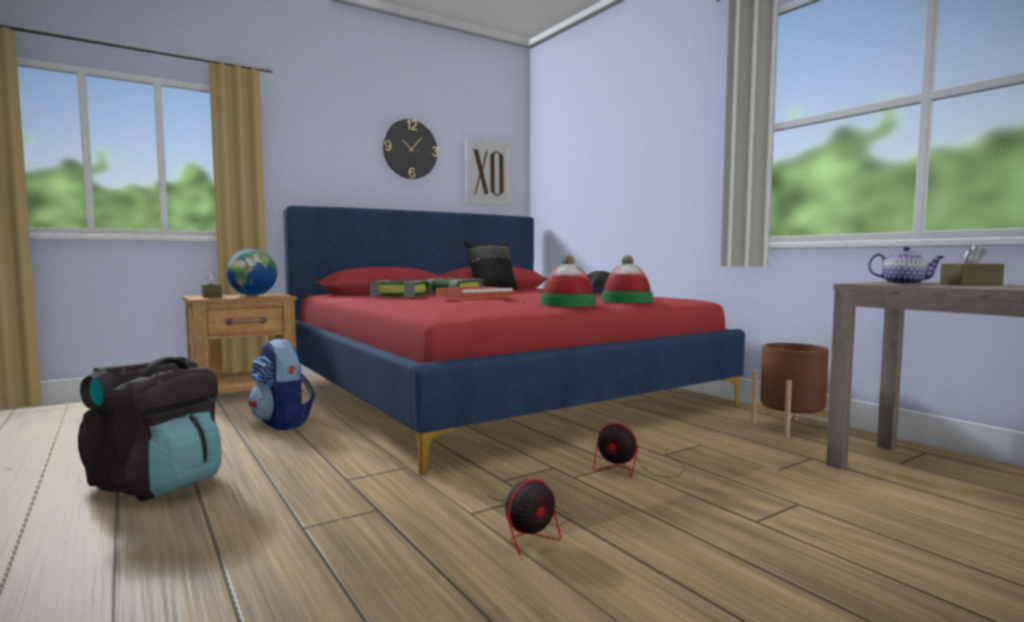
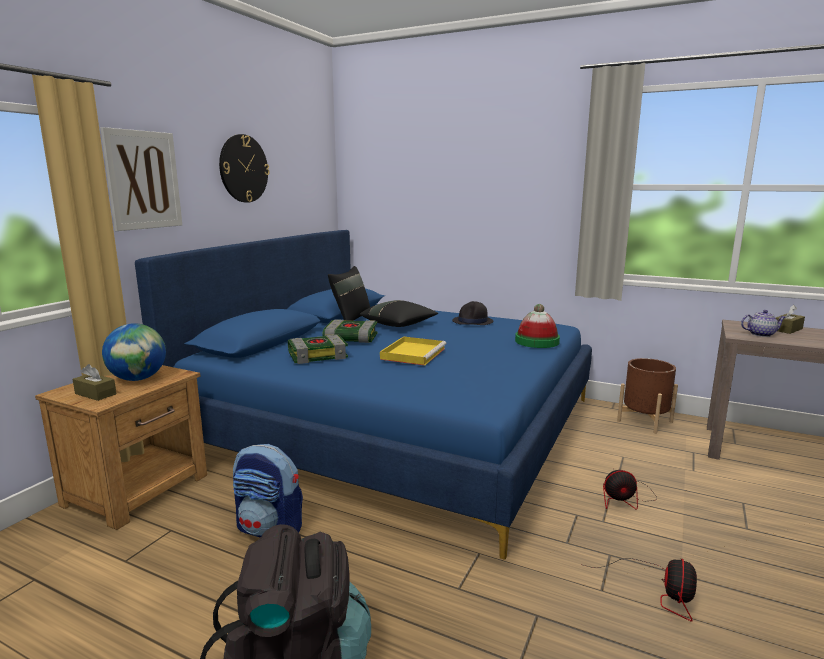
camera: 30 degrees left, 10 degrees up
red bed [283,206,745,475] -> blue bed [135,230,592,560]
red tray [436,286,513,299] -> yellow tray [380,336,446,366]
picture [465,138,511,206] -> picture moved to [100,127,182,231]
hat [540,255,596,307] -> none
none -> black pillow [360,300,438,327]

